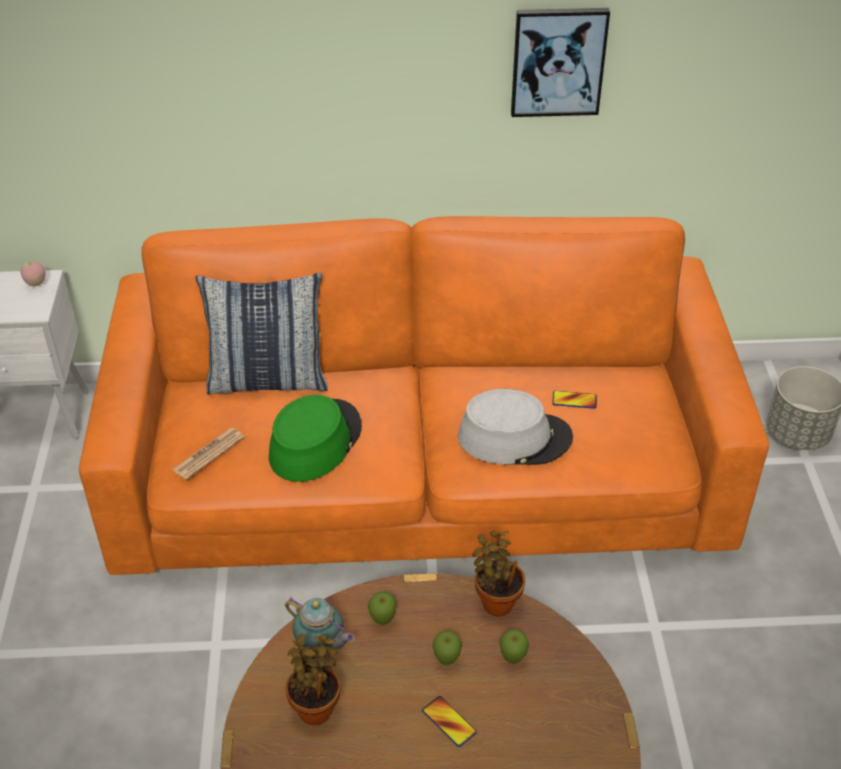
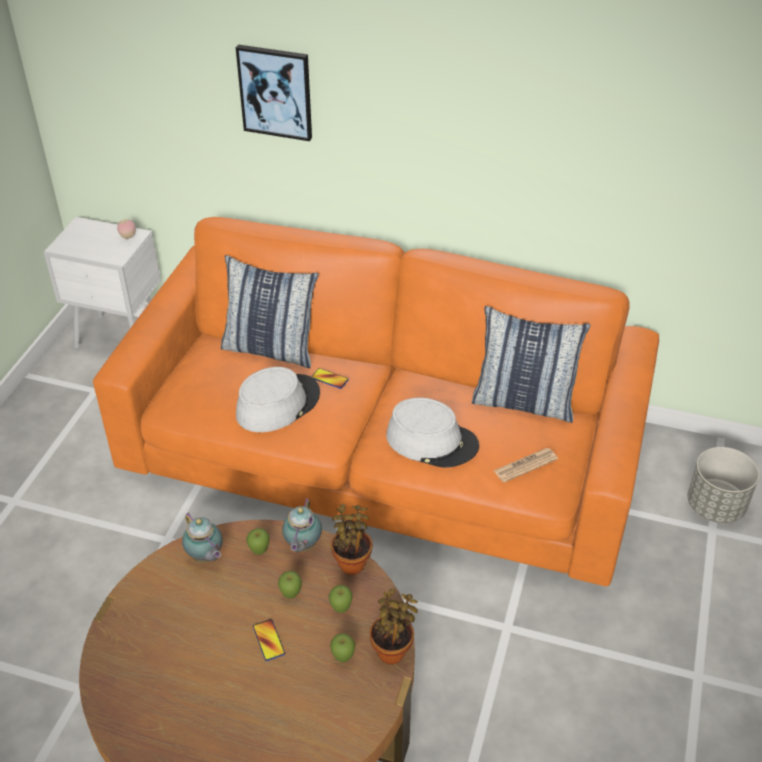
camera: 20 degrees right, 0 degrees up
newspaper [172,428,245,480] -> newspaper moved to [494,448,558,483]
green hat [269,395,362,482] -> grey hat [236,367,320,432]
potted plant [286,633,341,725] -> potted plant moved to [370,589,418,665]
picture [511,8,610,117] -> picture moved to [236,45,312,141]
phone [552,391,597,409] -> phone moved to [311,368,349,389]
none -> teapot [282,498,322,552]
none -> apple [330,633,355,662]
none -> pillow [472,306,591,423]

